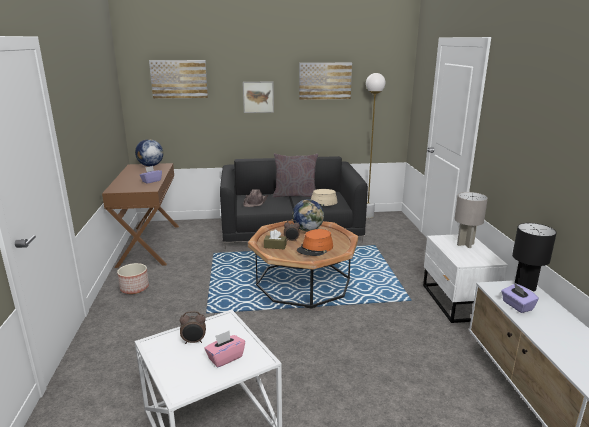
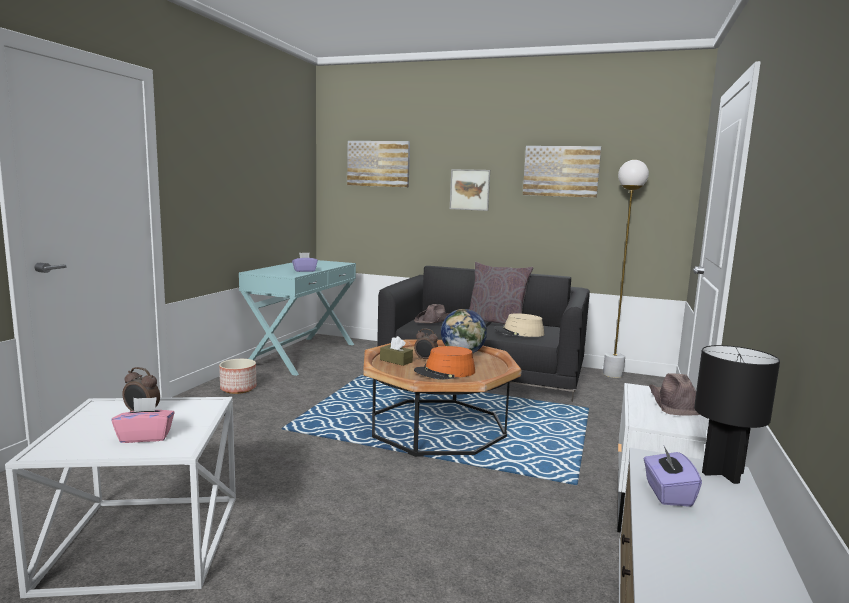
camera: 25 degrees right, 10 degrees down
brown console table [102,163,179,268] -> turquoise console table [239,260,356,376]
globe [135,139,163,166] -> none
grey table lamp [454,192,488,248] -> brown hat [649,373,700,416]

